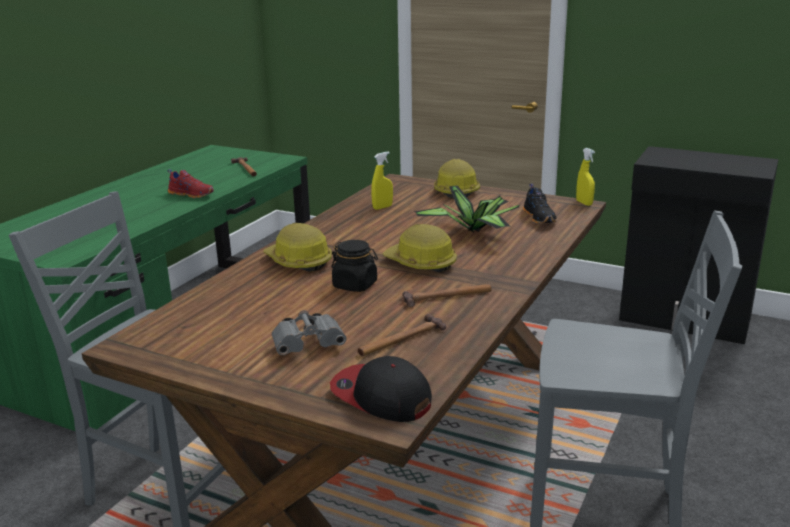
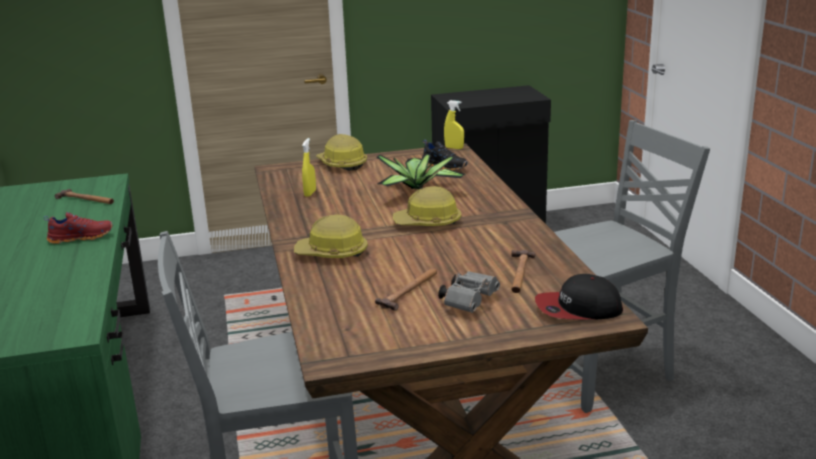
camera: 40 degrees left, 0 degrees up
black jar [331,240,378,292] -> none
hammer [403,284,491,307] -> hammer moved to [375,268,437,311]

